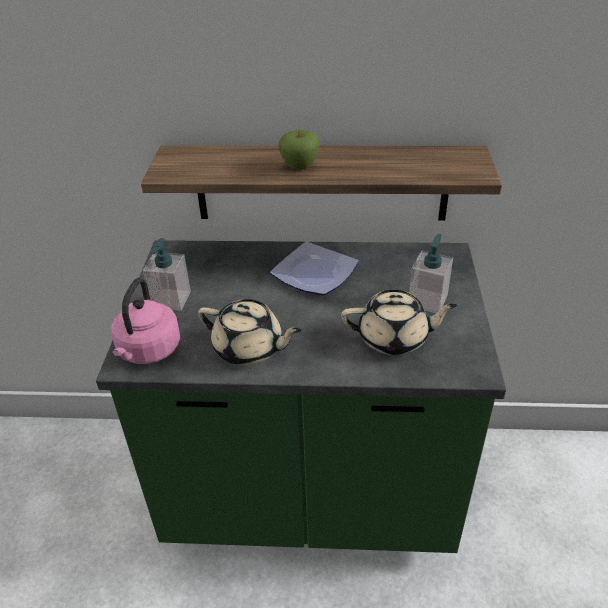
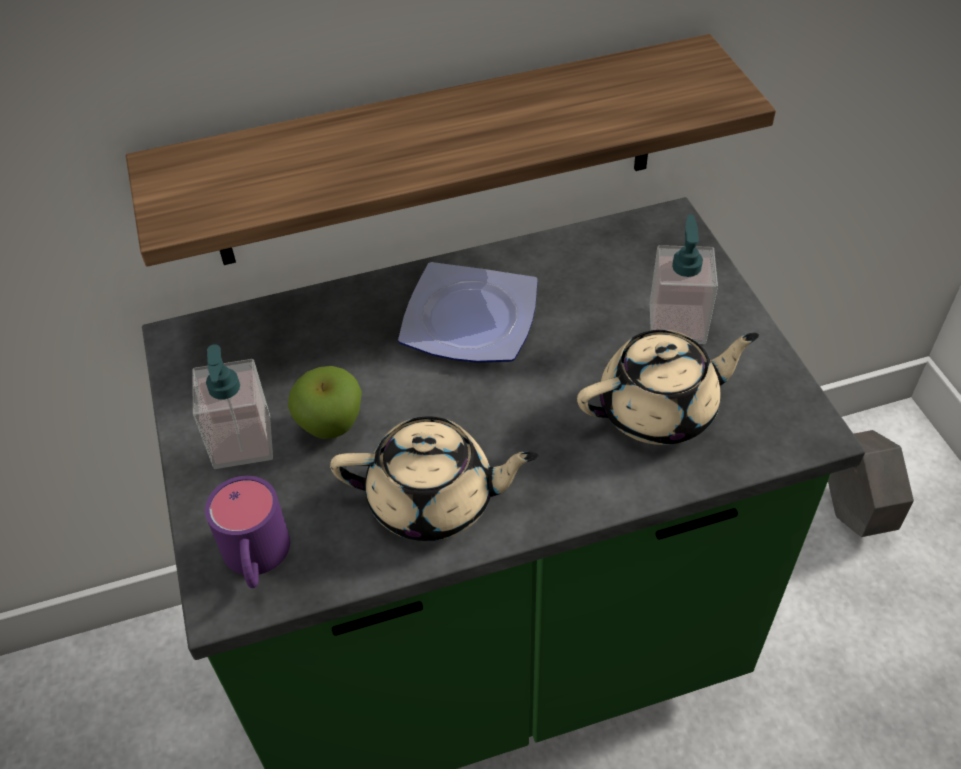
camera: 20 degrees left, 10 degrees up
pink kettle [111,277,180,364] -> purple mug [205,476,290,588]
apple [278,130,319,170] -> apple moved to [288,366,362,439]
none -> grey planter [828,430,914,537]

